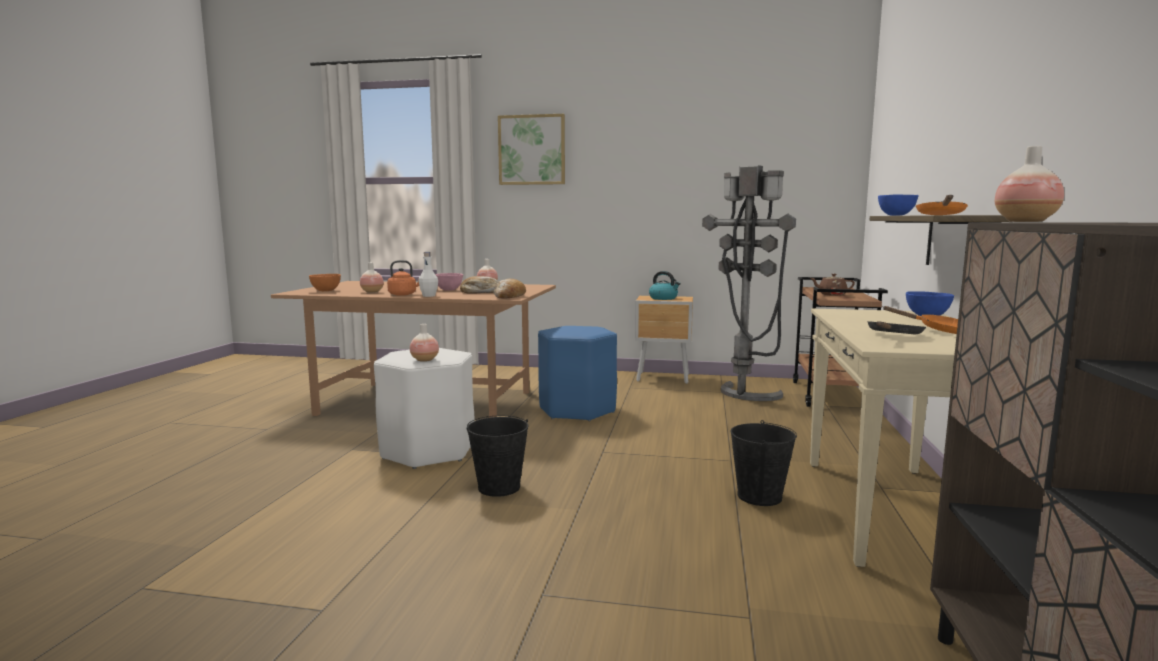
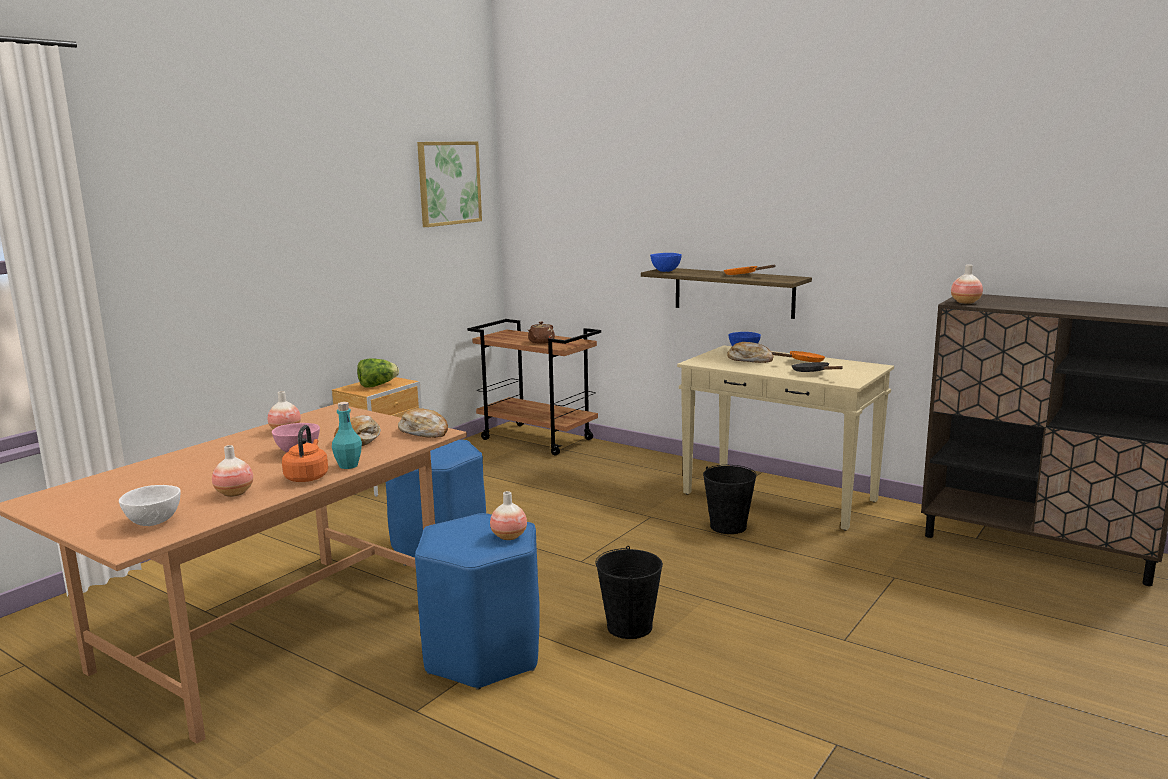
camera: 65 degrees left, 5 degrees up
orange bowl [309,274,341,291] -> white bowl [119,485,181,526]
white stool [374,348,475,469] -> blue stool [415,513,540,689]
white bottle [419,252,438,297] -> turquoise bottle [332,402,362,469]
picture [498,114,565,185] -> picture moved to [417,141,482,227]
kettle [649,271,681,300] -> lettuce [357,358,399,387]
grey floor lamp [702,165,796,401] -> none
none -> bread [727,342,774,363]

